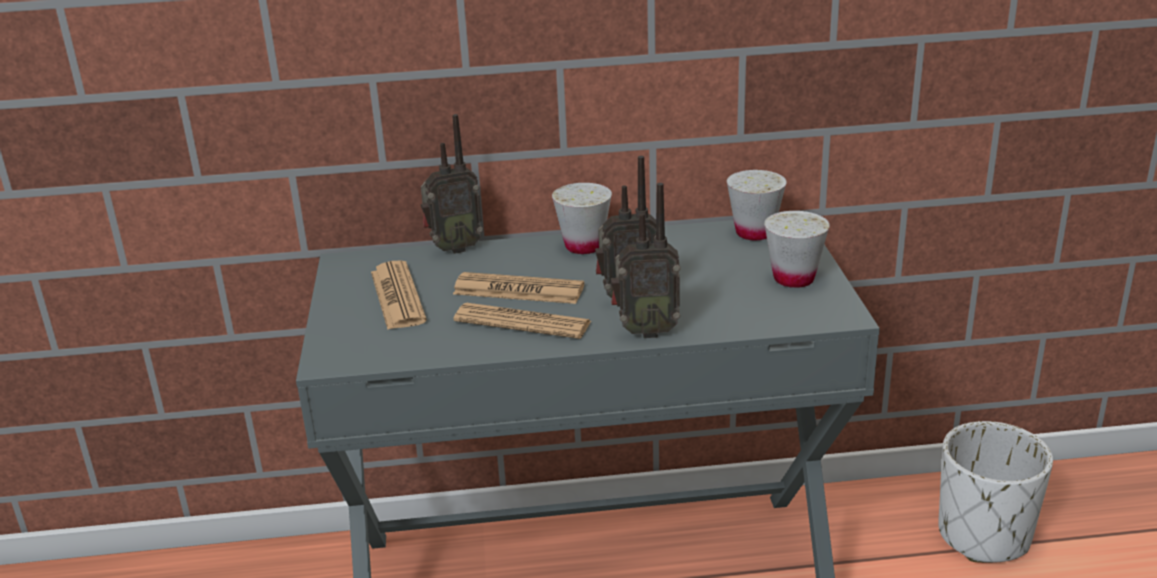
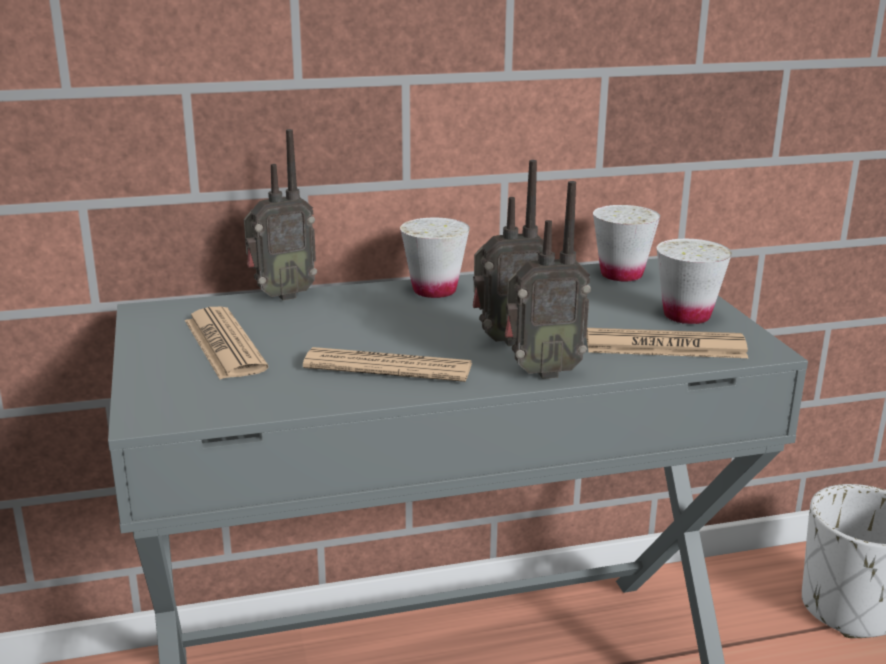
camera: 10 degrees left, 5 degrees down
newspaper [453,272,584,304] -> newspaper moved to [586,328,748,358]

